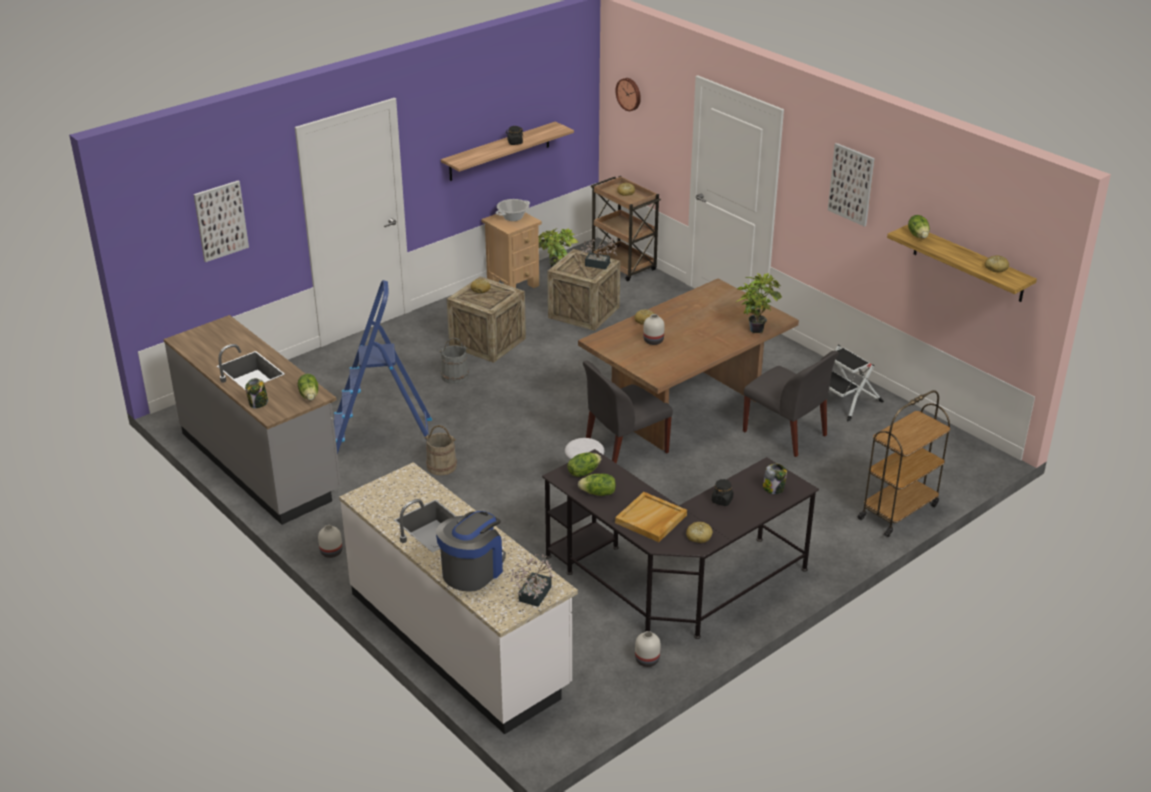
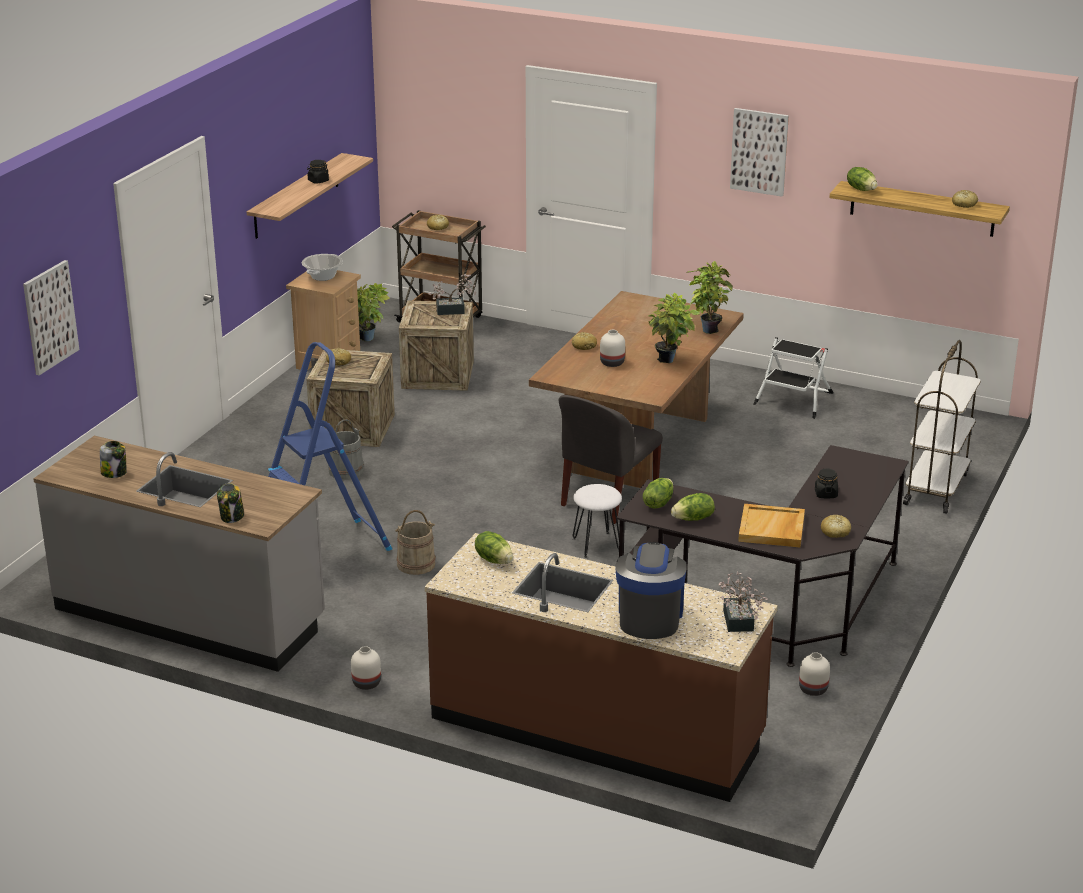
camera: 25 degrees left, 5 degrees down
lettuce [298,374,318,400] -> lettuce moved to [475,531,513,564]
white counter [339,462,578,734] -> brown counter [425,533,778,802]
wall clock [616,78,641,111] -> none
grey chair [743,351,839,457] -> none
jar [763,464,787,494] -> jar moved to [100,441,127,478]
brown cart [858,390,951,537] -> white cart [903,340,981,513]
none -> potted plant [648,292,700,363]

